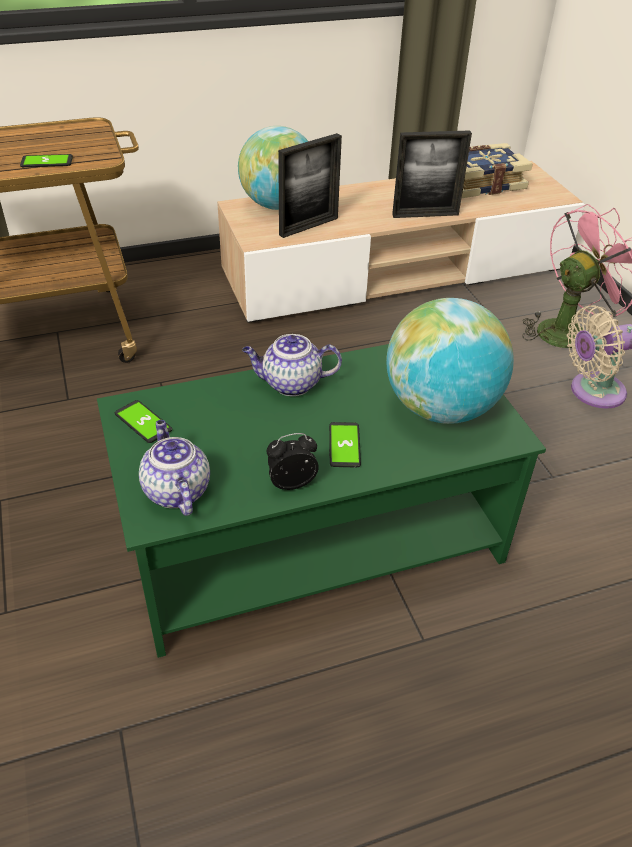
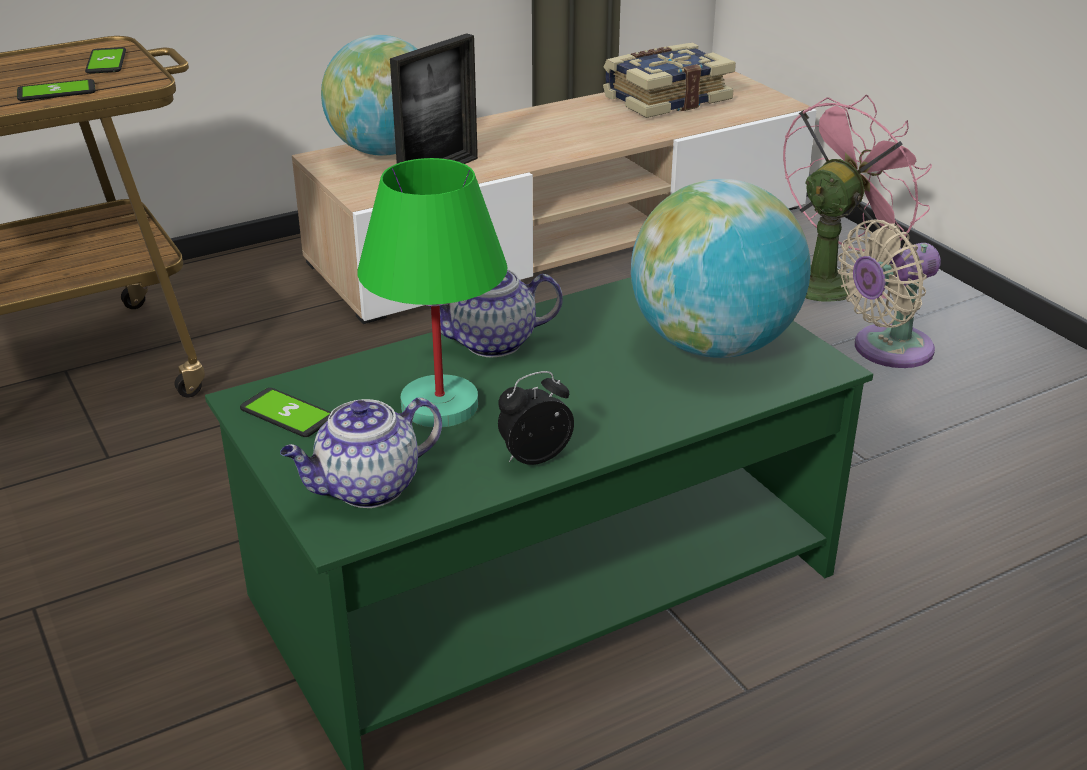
camera: 10 degrees left, 10 degrees down
teapot [139,420,210,516] -> teapot turned 90 degrees counterclockwise [280,397,442,508]
phone [329,422,361,468] -> phone moved to [85,47,126,74]
picture frame [392,130,472,218] -> none
none -> green table lamp [358,158,508,427]

